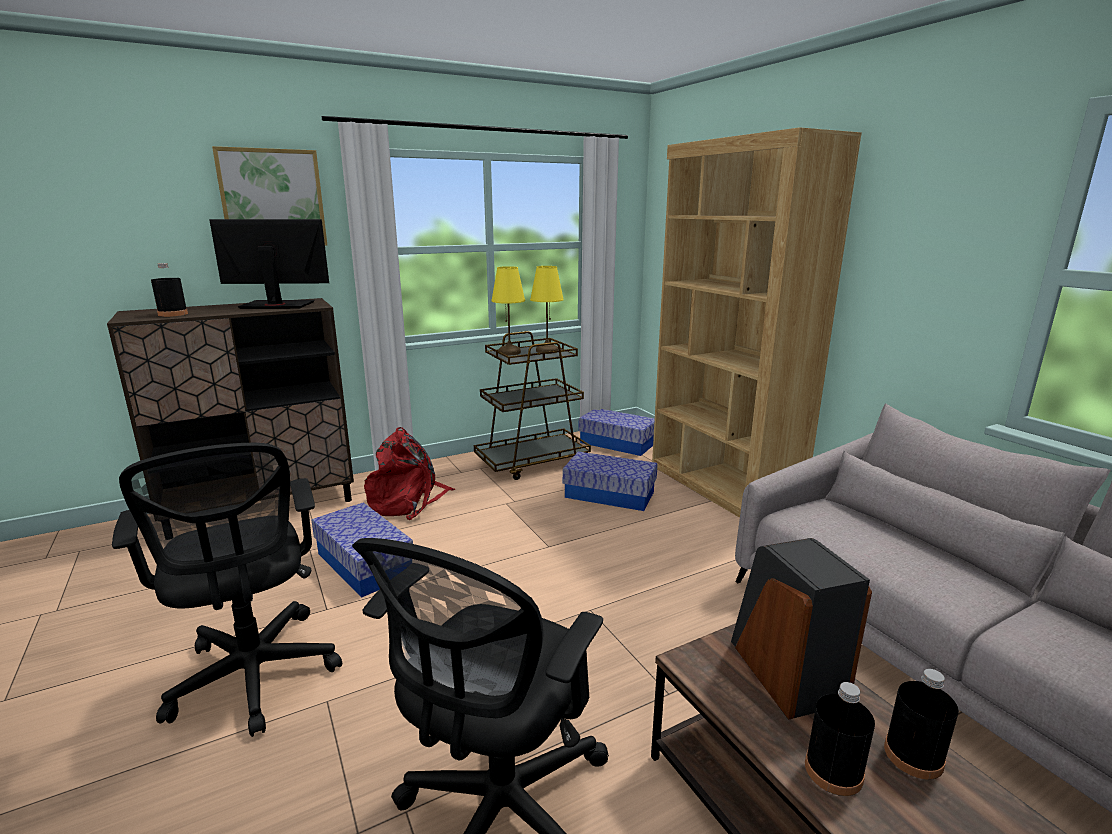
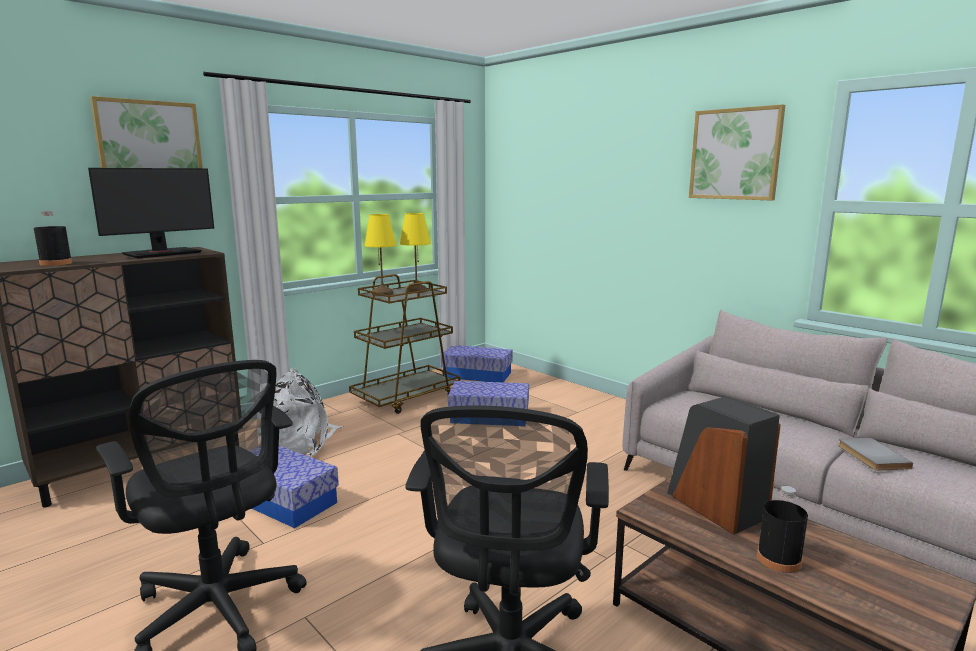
camera: 15 degrees left, 5 degrees down
monitor [209,219,329,309] -> monitor turned 150 degrees clockwise [88,168,214,258]
red backpack [364,427,455,520] -> white backpack [258,368,343,457]
brown bookcase [652,127,862,518] -> none
black bottle [884,669,959,780] -> none
none -> picture [689,104,785,200]
none -> grey book [838,438,913,471]

